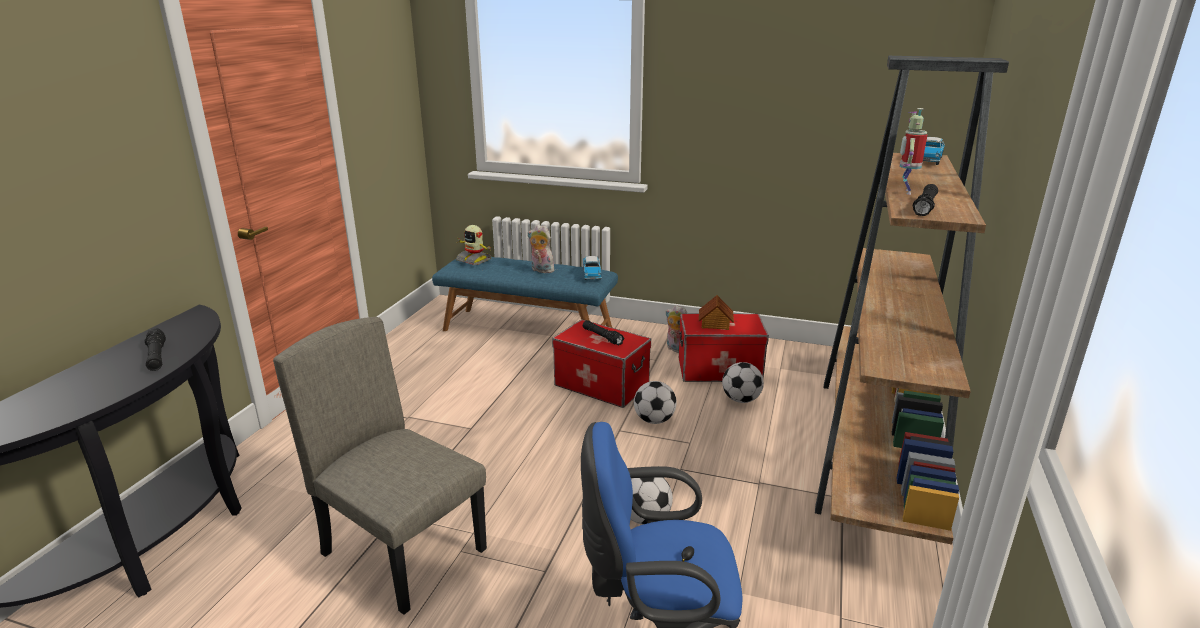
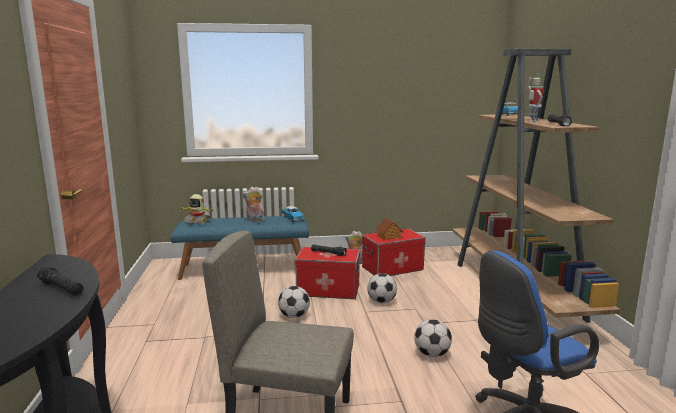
camera: 25 degrees left, 10 degrees down
football [722,362,764,403] -> football moved to [278,286,310,318]

